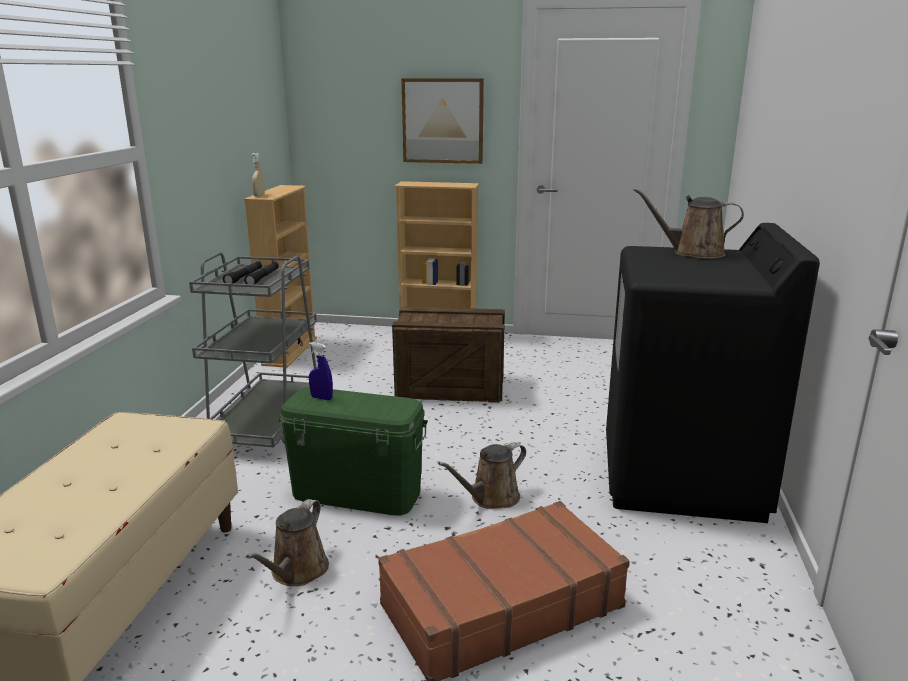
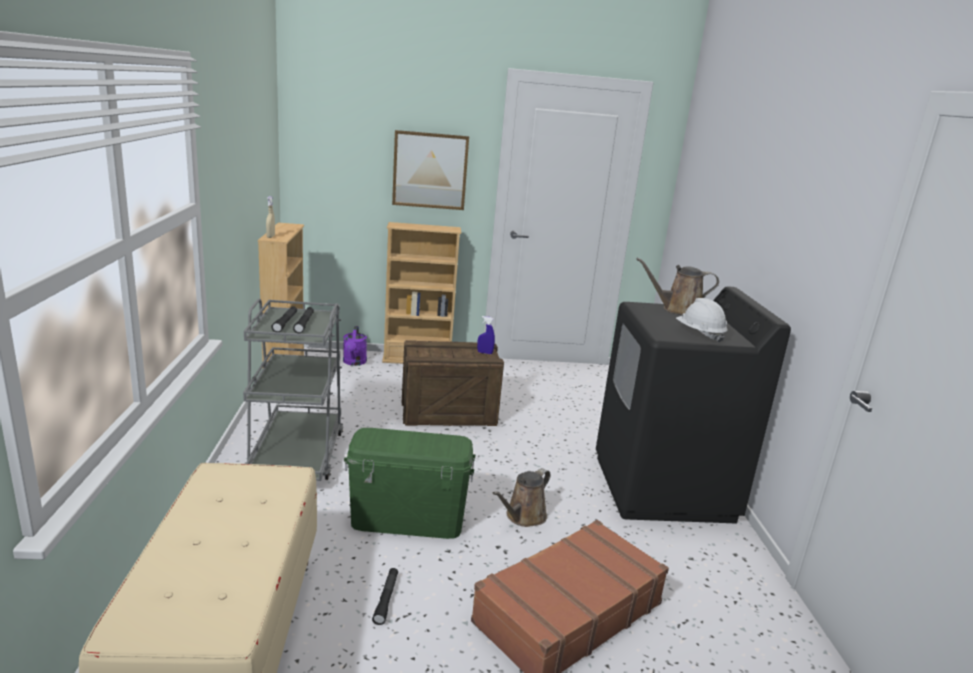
camera: 15 degrees left, 0 degrees up
brown watering can [246,499,329,586] -> black flashlight [372,568,398,625]
blue spray bottle [309,342,333,400] -> blue spray bottle moved to [477,316,495,354]
none -> purple watering can [343,326,367,366]
none -> white hard hat [676,298,727,343]

